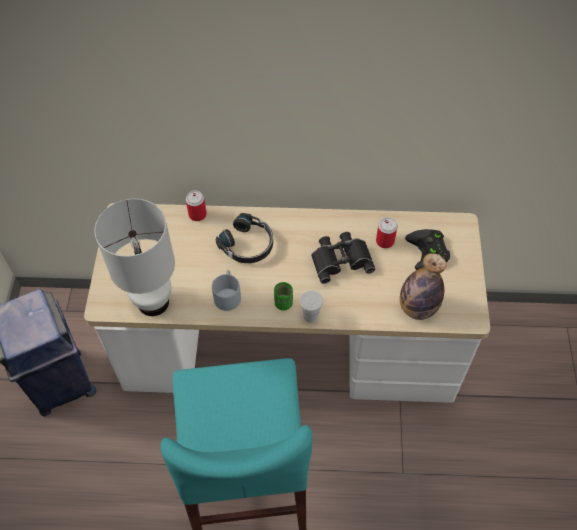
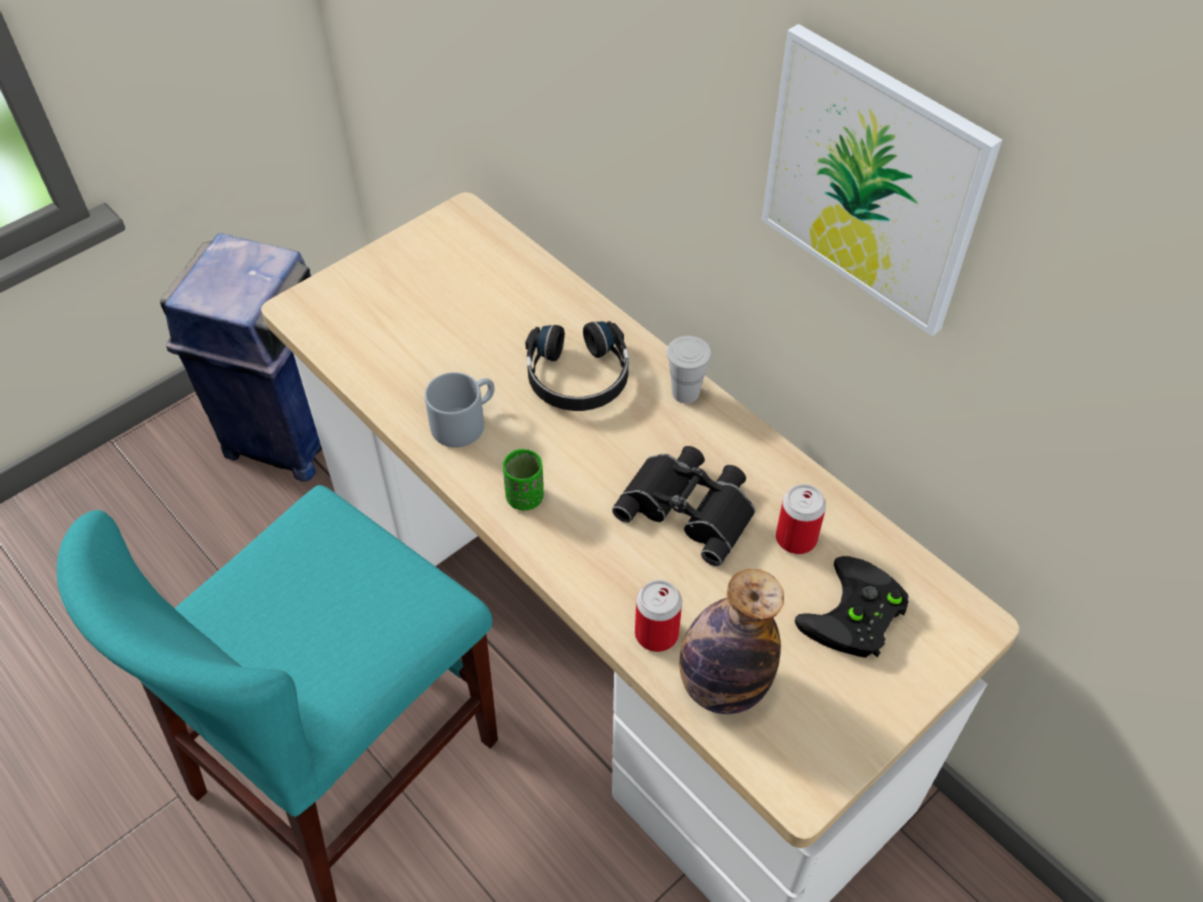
camera: 45 degrees right, 5 degrees down
white table lamp [94,199,175,316] -> none
can [186,190,207,221] -> can moved to [635,580,682,652]
white cup [300,291,323,323] -> white cup moved to [666,336,712,404]
none -> picture [762,24,1002,336]

